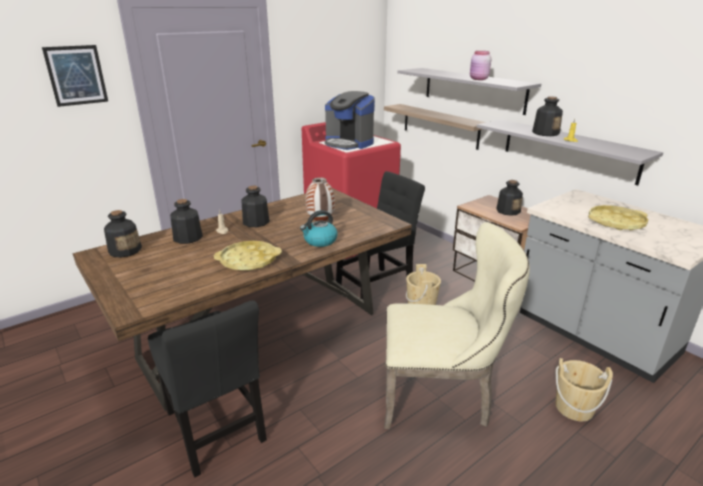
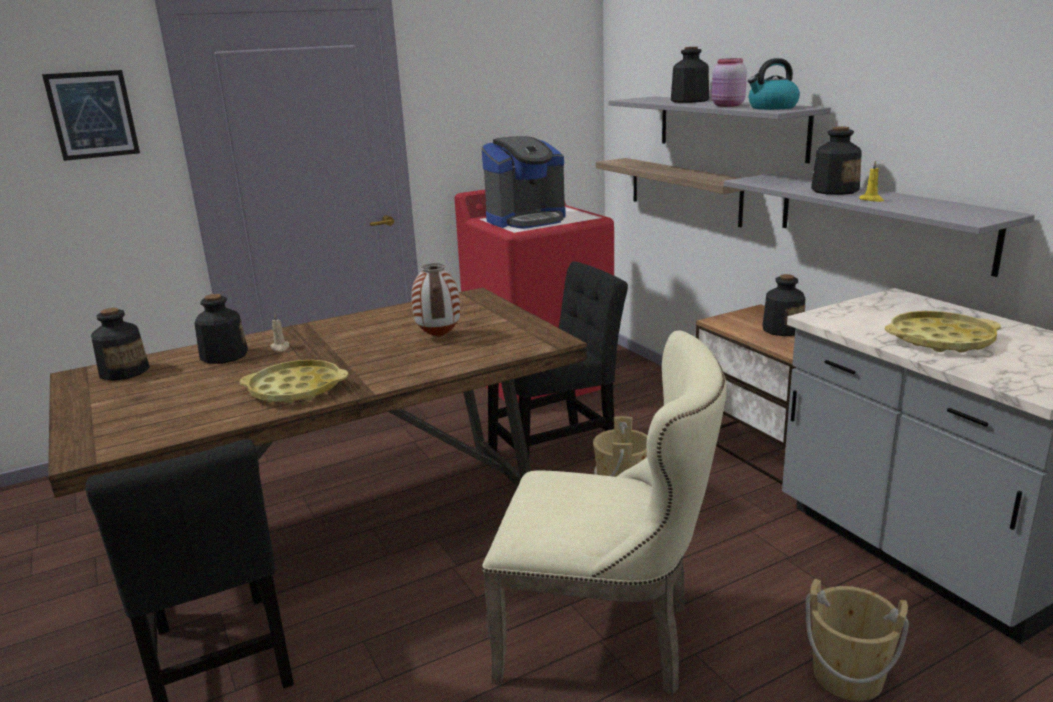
camera: 10 degrees right, 5 degrees down
bottle [241,186,270,227] -> bottle moved to [671,47,709,103]
kettle [300,210,338,247] -> kettle moved to [748,58,800,110]
coffee machine [325,91,375,150] -> coffee machine turned 75 degrees counterclockwise [482,136,566,229]

